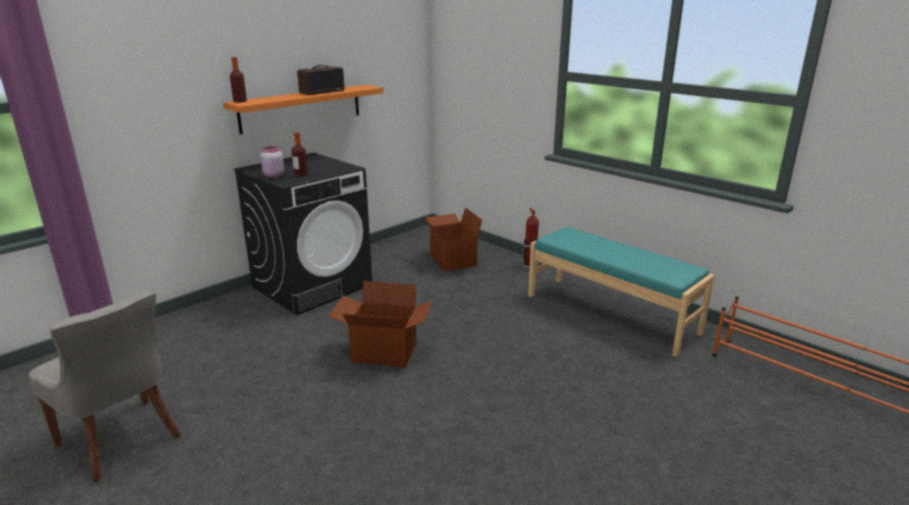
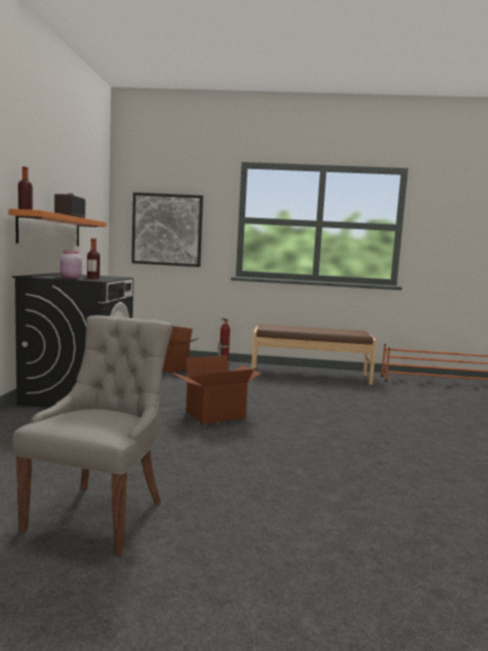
camera: 40 degrees left, 15 degrees down
grey chair [28,291,181,482] -> grey chair turned 75 degrees counterclockwise [13,315,173,555]
turquoise bench [528,227,715,357] -> brown bench [251,324,377,385]
none -> picture [132,192,203,267]

